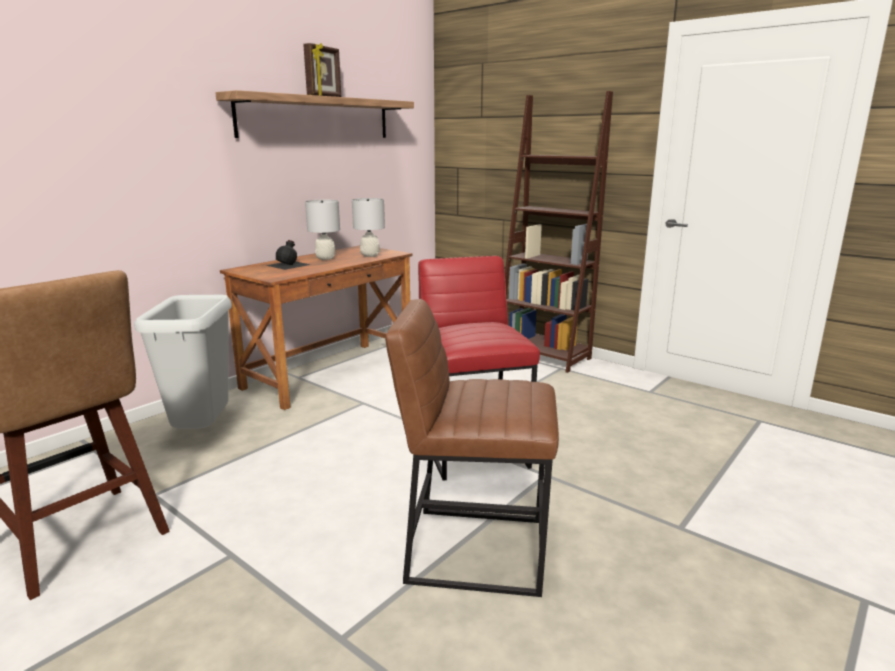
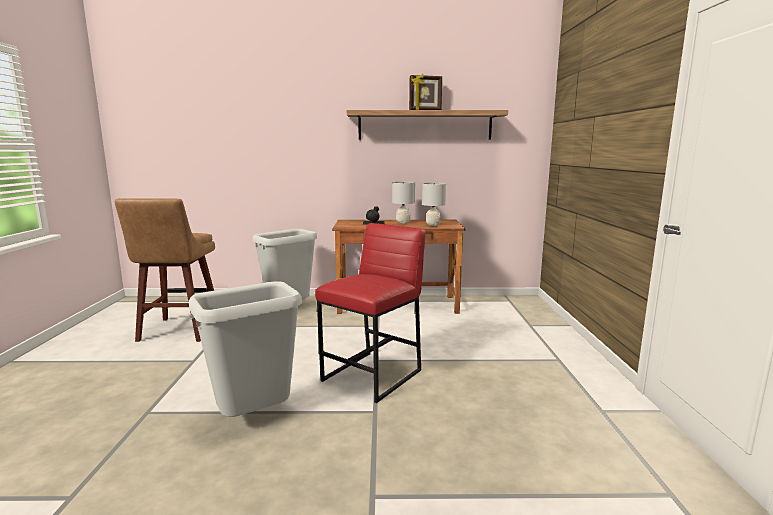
camera: 50 degrees right, 5 degrees down
brown chair [385,299,559,597] -> grey trash can [189,281,302,417]
brown bookcase [505,91,613,373] -> none

